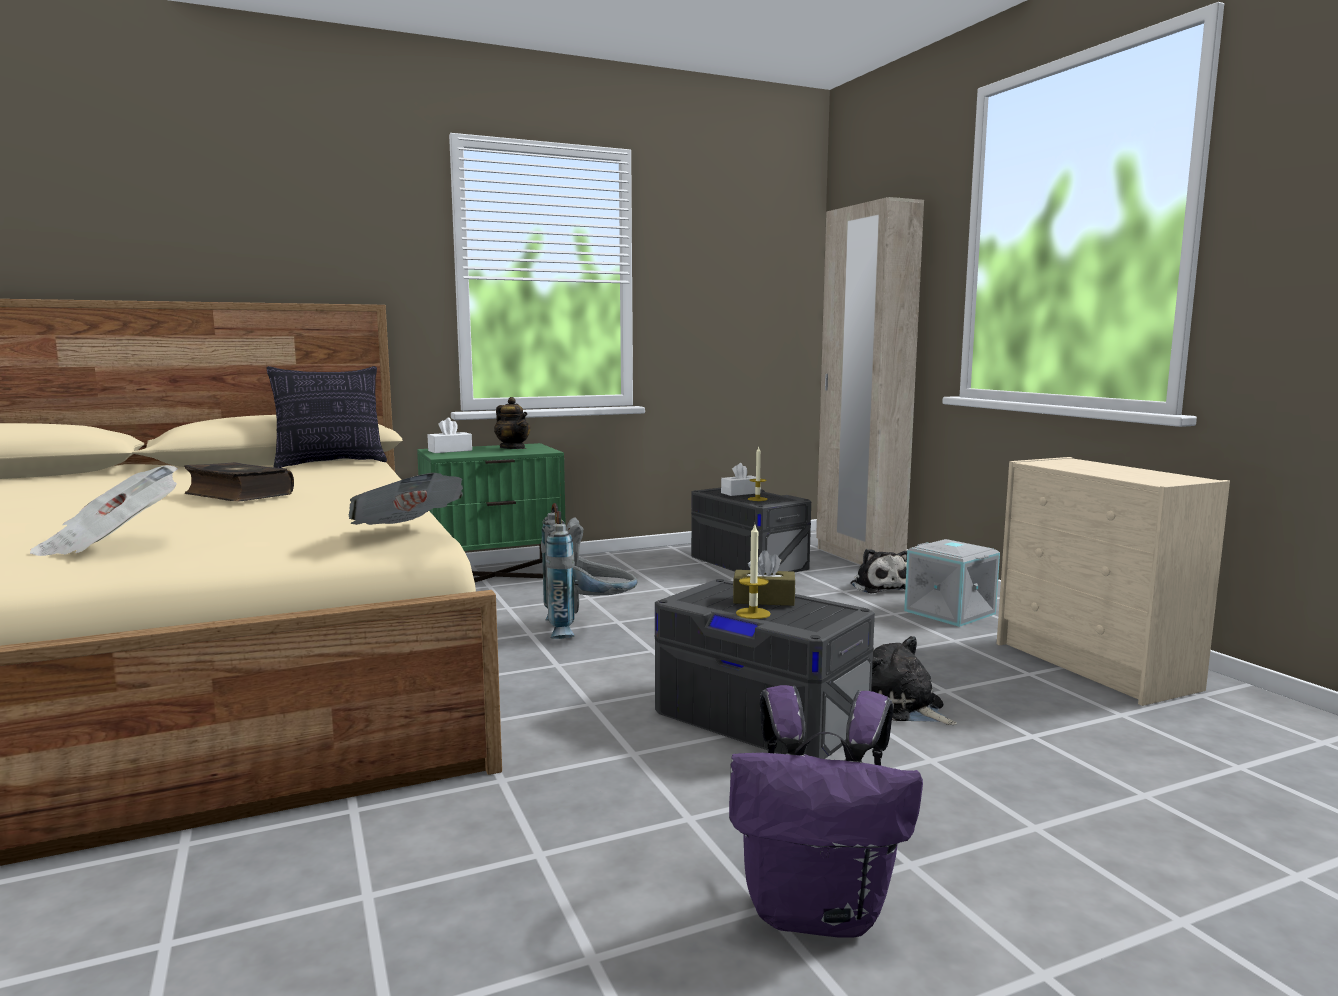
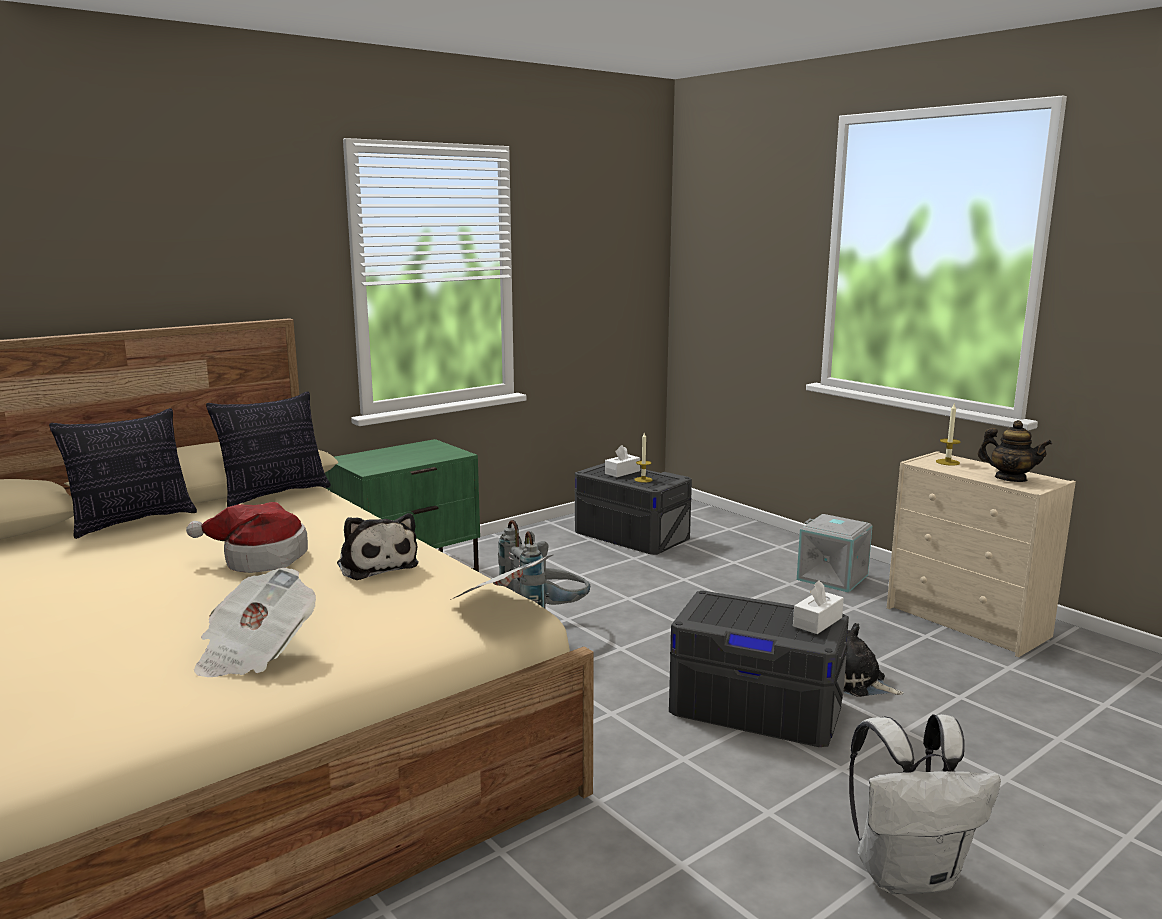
camera: 15 degrees left, 5 degrees up
book [184,462,294,502] -> hat [186,502,308,573]
white tissue box [428,418,472,453] -> white tissue box moved to [793,581,844,634]
teapot [494,397,530,449] -> teapot moved to [977,420,1052,482]
purple backpack [729,685,923,938] -> white backpack [849,714,1001,895]
brown tissue box [733,550,796,606] -> none
candle [736,525,771,619] -> candle moved to [936,404,960,466]
beige wardrobe [816,197,924,565] -> none
plush toy [851,549,907,594] -> plush toy moved to [337,513,419,580]
none -> pillow [49,408,197,539]

